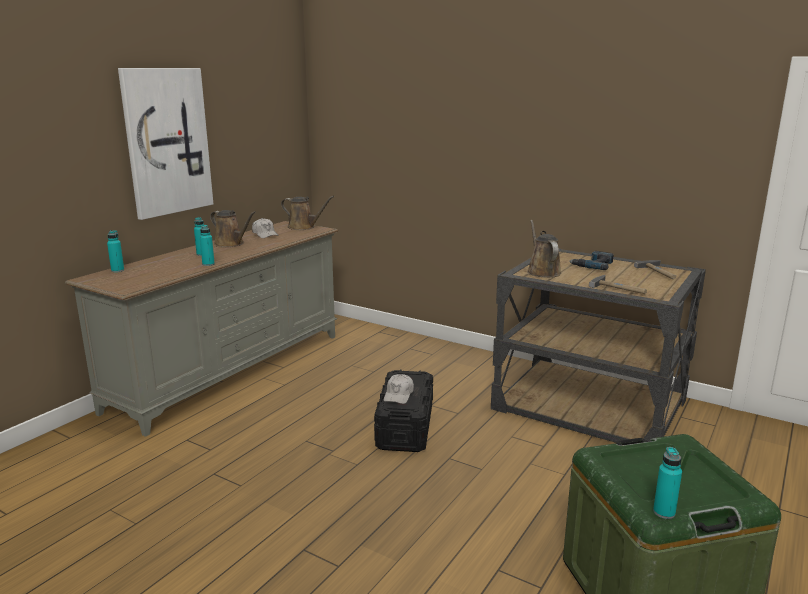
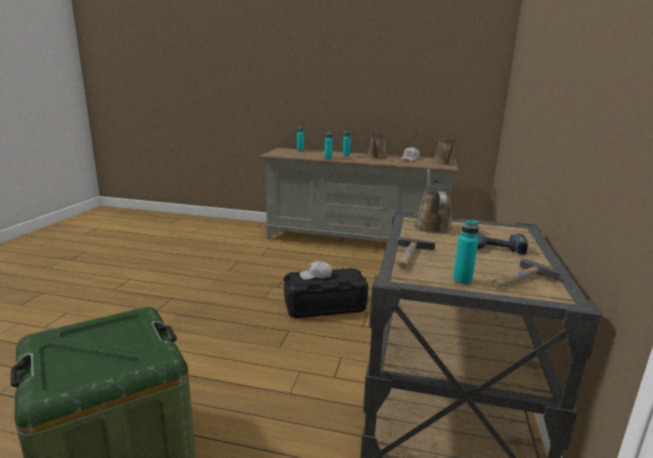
camera: 70 degrees right, 0 degrees up
picture [118,68,213,220] -> none
brown watering can [527,220,561,278] -> brown watering can turned 60 degrees counterclockwise [414,169,453,234]
turquoise bottle [653,447,682,519] -> turquoise bottle moved to [453,220,479,284]

